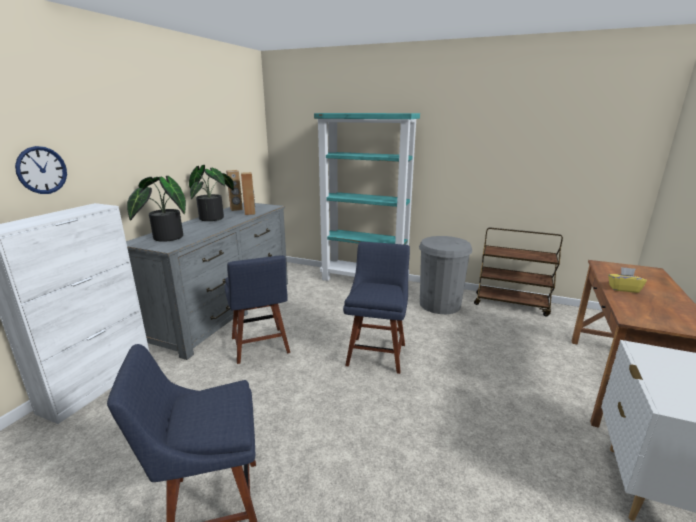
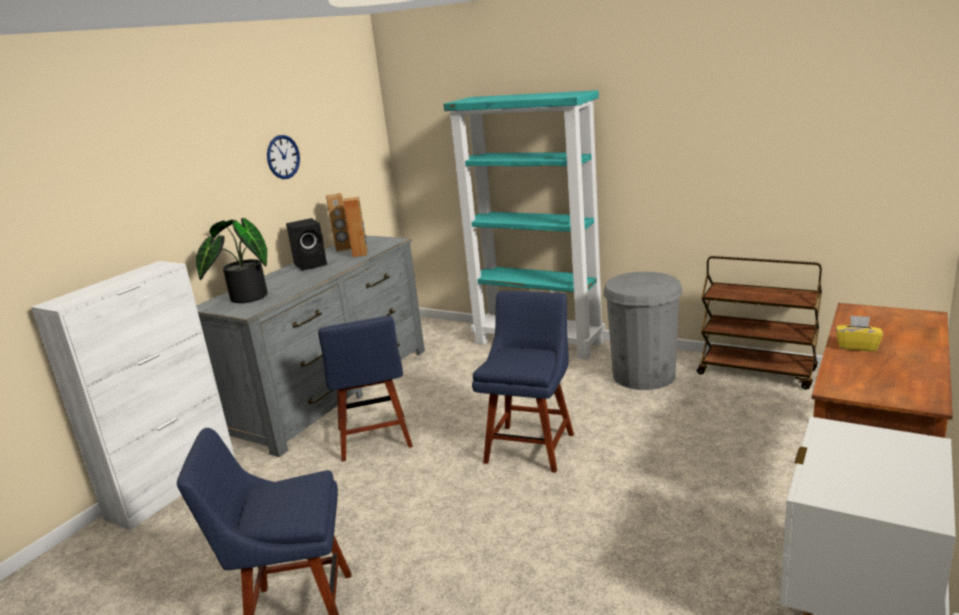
camera: 10 degrees right, 0 degrees up
wall clock [15,146,67,194] -> wall clock moved to [267,135,300,179]
potted plant [189,165,234,221] -> black speaker [286,218,327,271]

